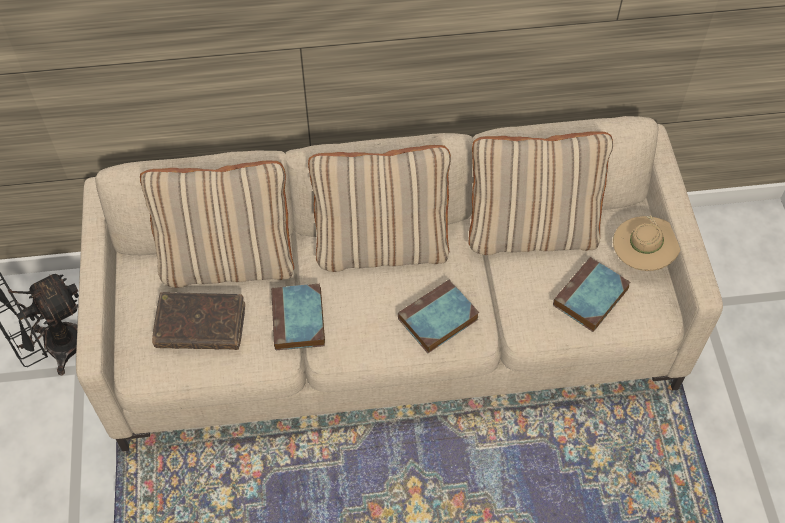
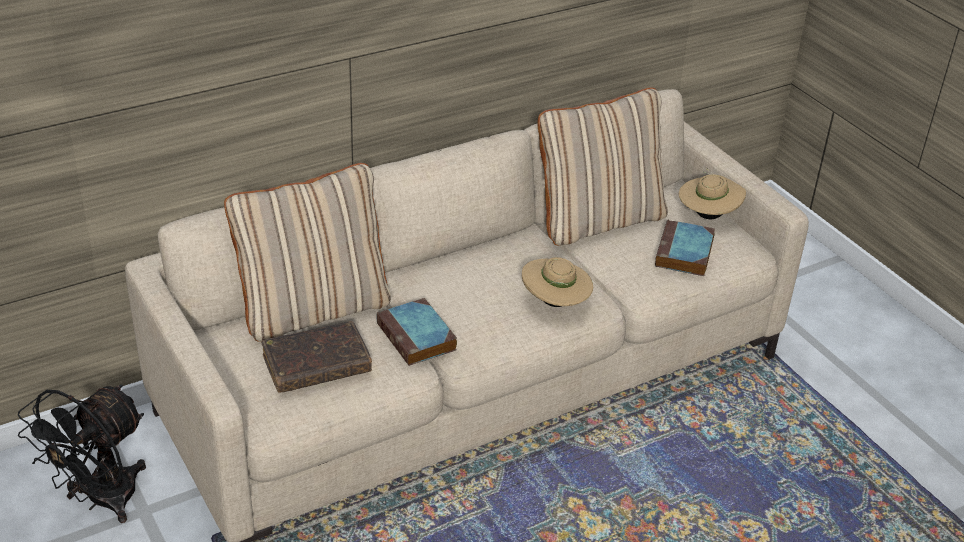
camera: 25 degrees left, 20 degrees down
beige pillow [308,145,451,272] -> none
book [398,280,479,353] -> beige hat [522,257,593,307]

